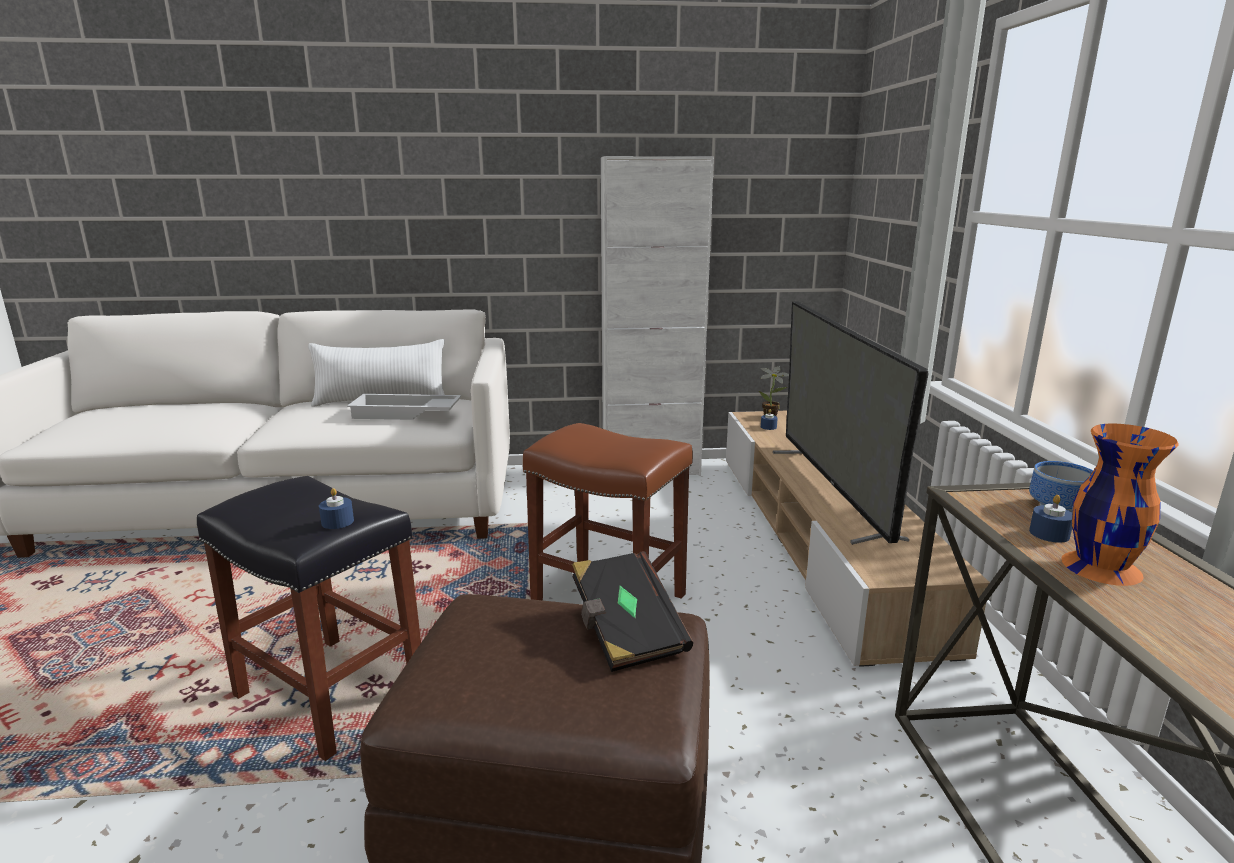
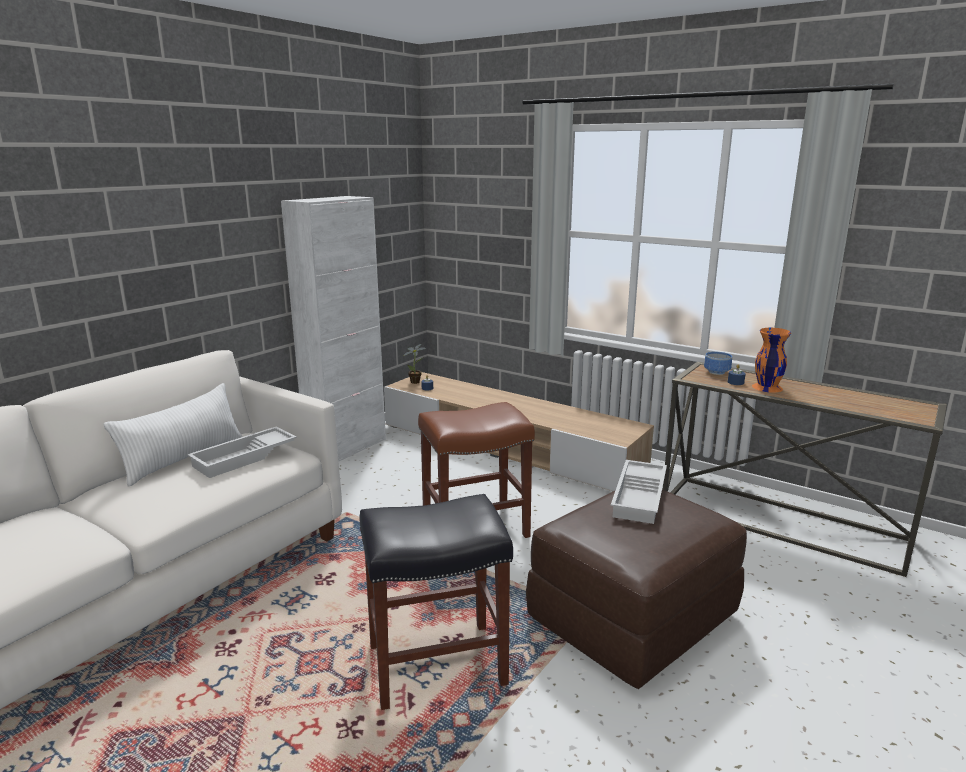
camera: 50 degrees left, 0 degrees up
blue candle [319,488,354,529] -> none
black book [572,551,693,672] -> white tray [611,460,667,524]
television [773,302,929,545] -> none

